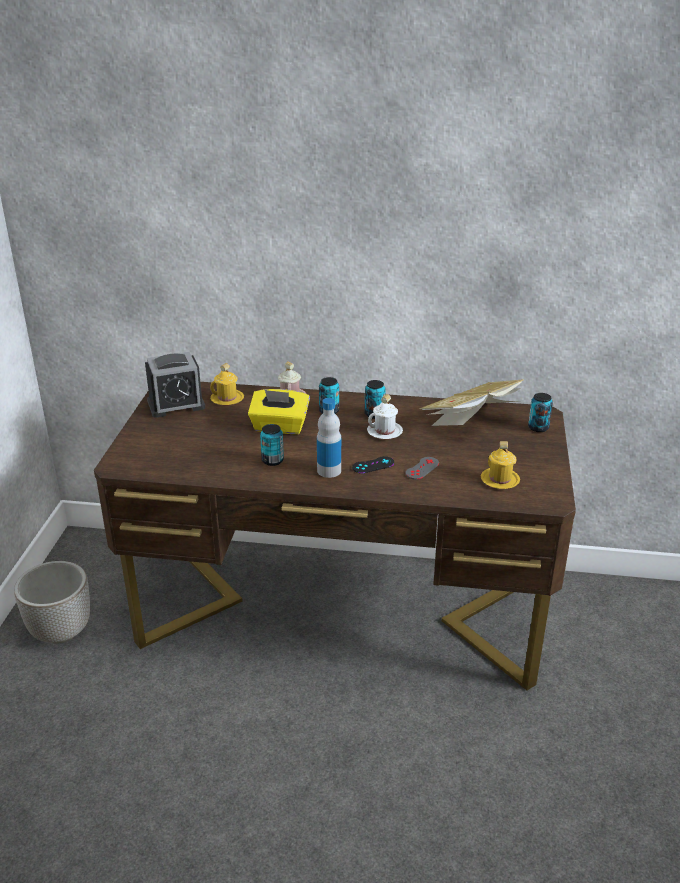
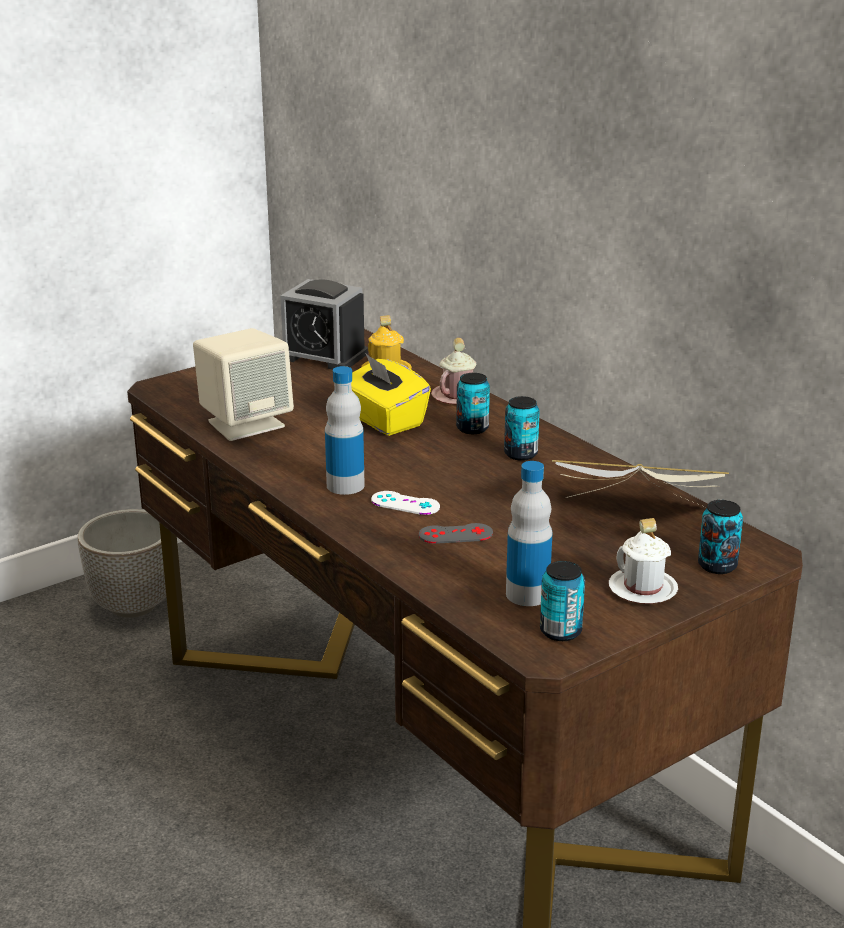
camera: 45 degrees right, 5 degrees down
can [260,424,284,466] -> can moved to [540,561,585,641]
black game controller [352,456,394,473] -> white game controller [371,491,440,515]
white mug [367,394,403,439] -> white mug moved to [609,518,678,604]
yellow mug [481,441,520,489] -> bottle [506,461,552,606]
none -> beige speaker [193,328,294,441]

